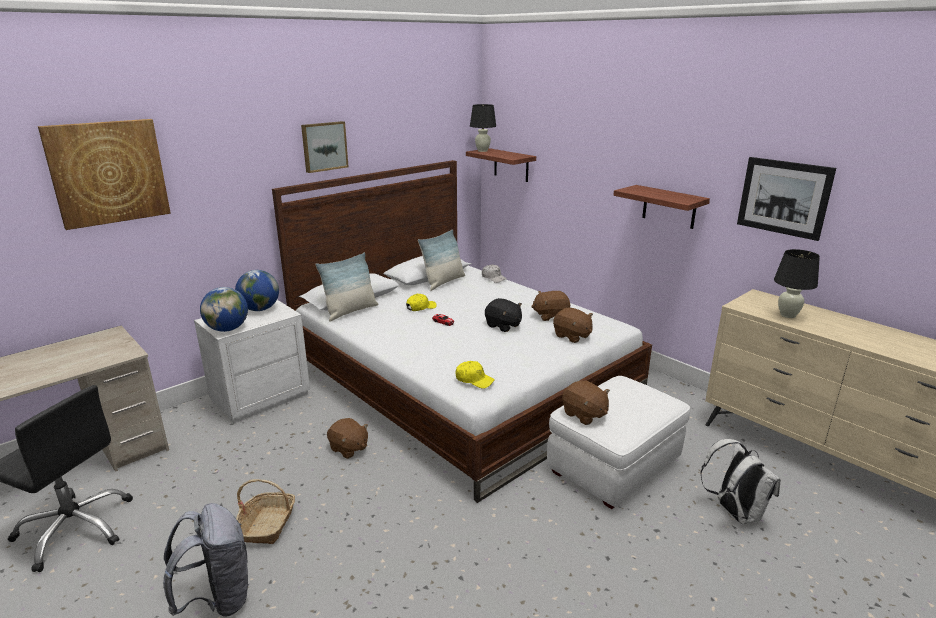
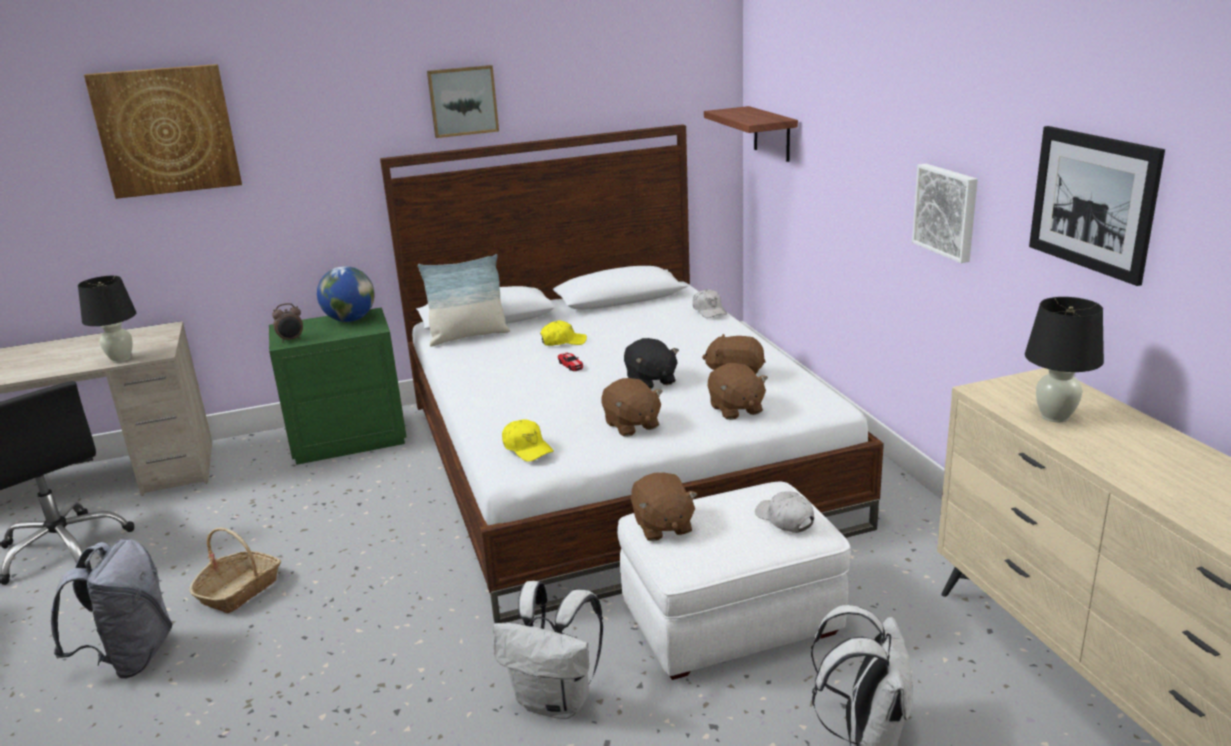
camera: 25 degrees right, 0 degrees up
white nightstand [194,300,310,423] -> green nightstand [269,307,407,465]
globe [200,287,248,332] -> alarm clock [272,303,303,343]
brown plush toy [327,418,368,459] -> brown plush toy moved to [602,378,663,437]
pillow [418,229,465,291] -> none
black table lamp [470,104,496,152] -> black table lamp moved to [78,276,136,363]
shelf [613,185,710,229] -> picture [912,164,978,263]
none -> white backpack [493,581,603,719]
none -> white cap [755,491,814,533]

